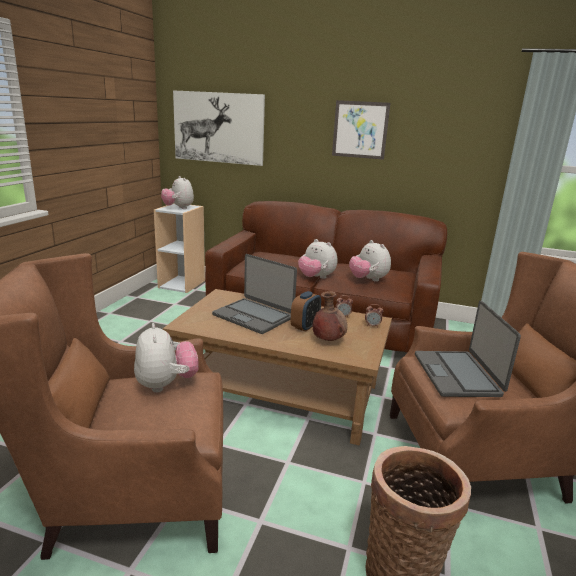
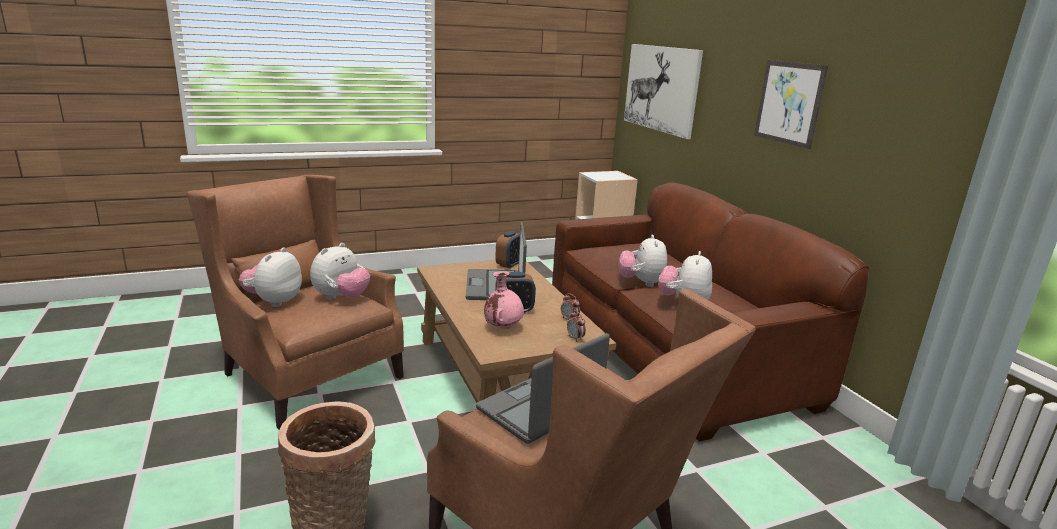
camera: 50 degrees right, 0 degrees up
plush toy [161,176,194,209] -> plush toy moved to [239,247,302,307]
brown vase [313,291,347,341] -> pink vase [484,271,524,329]
none -> alarm clock [495,231,520,268]

